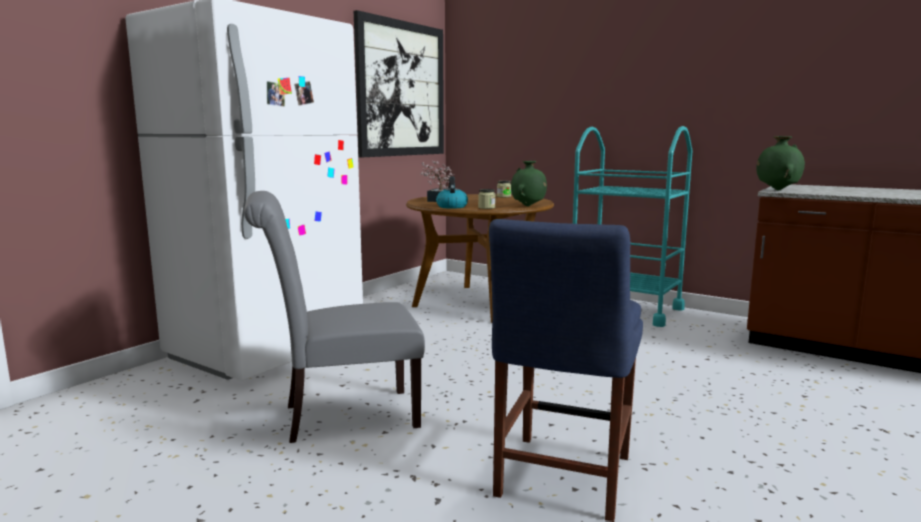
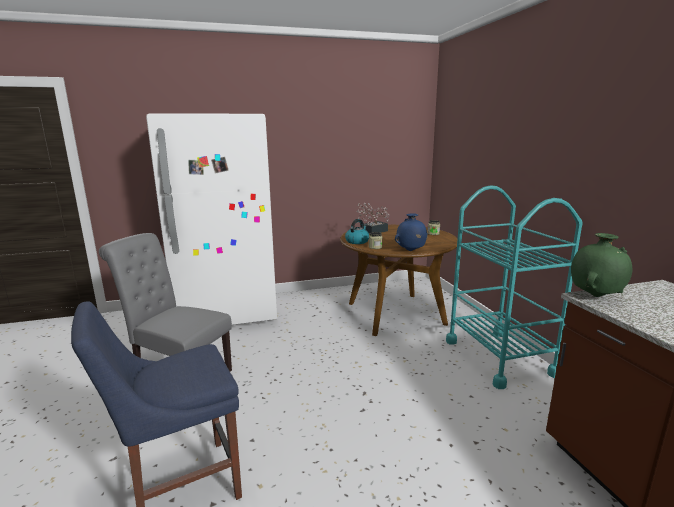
camera: 40 degrees right, 5 degrees up
picture [354,10,444,157] -> none
green vase [511,161,547,207] -> blue vase [395,213,428,251]

